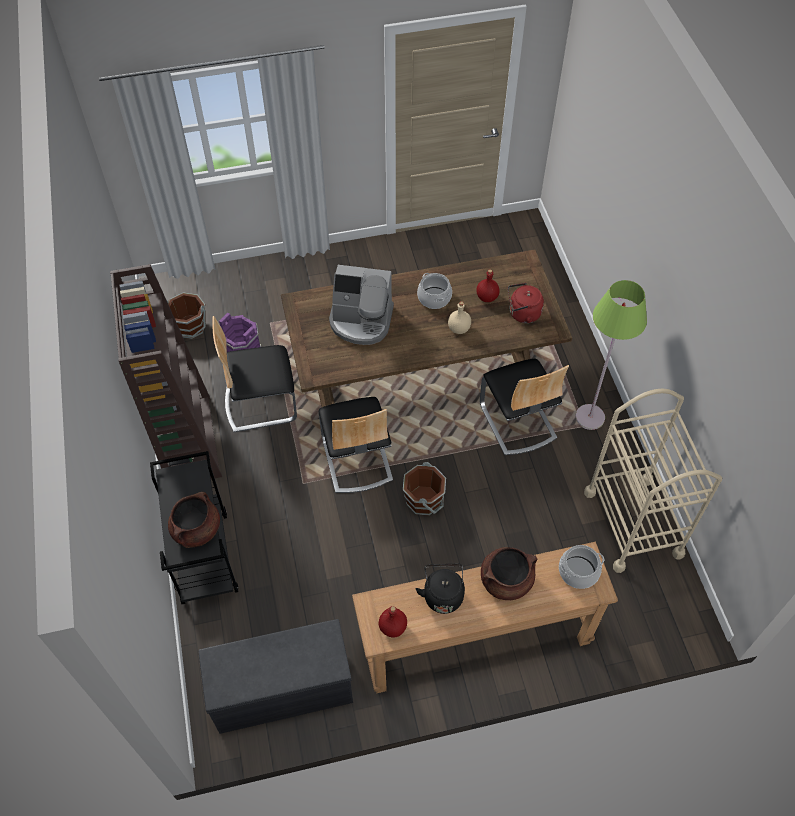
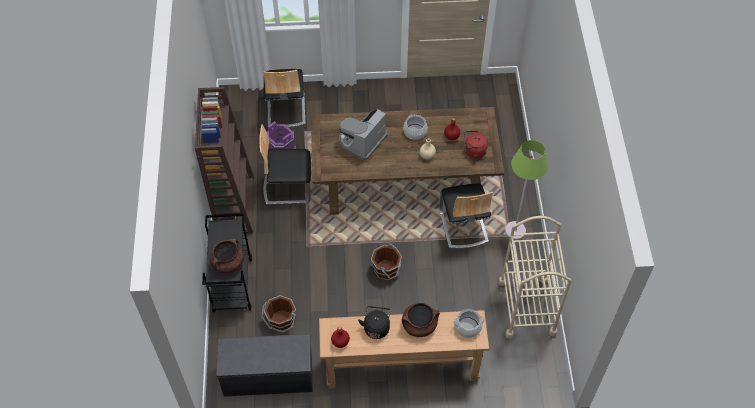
camera: 10 degrees right, 0 degrees up
brown bucket [167,292,206,339] -> brown bucket moved to [261,295,296,333]
chair [319,397,393,493] -> chair moved to [263,69,306,128]
coffee machine [329,265,394,345] -> coffee machine turned 105 degrees clockwise [339,109,387,160]

